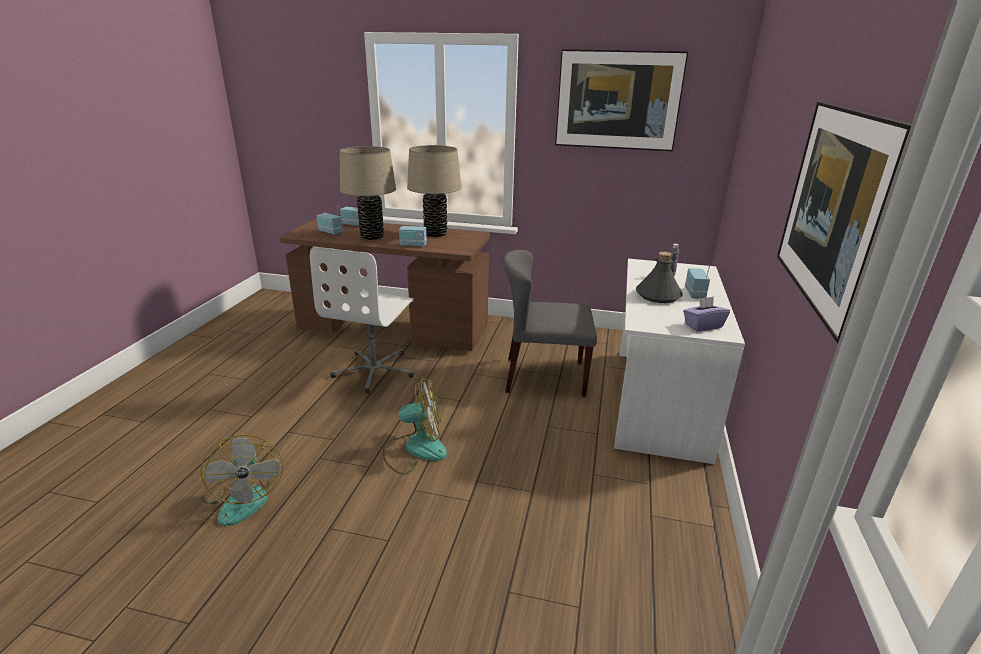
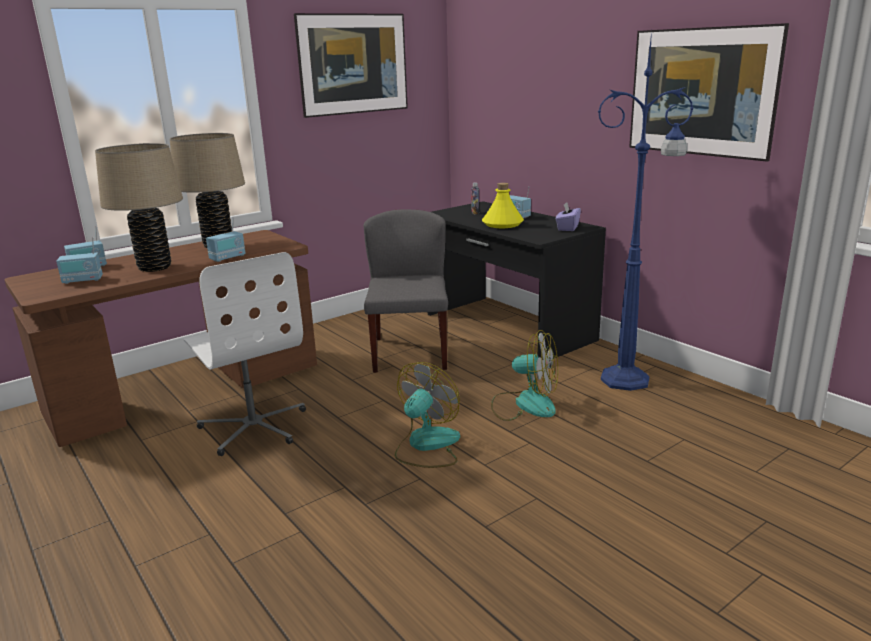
camera: 50 degrees left, 5 degrees down
fan [201,435,283,526] -> fan moved to [491,330,558,421]
grey chair [503,250,597,397] -> grey chair turned 135 degrees clockwise [363,210,448,373]
white desk [614,259,745,464] -> black desk [428,201,606,360]
grey bottle [636,252,683,303] -> yellow bottle [482,183,524,228]
none -> blue floor lamp [598,31,694,391]

